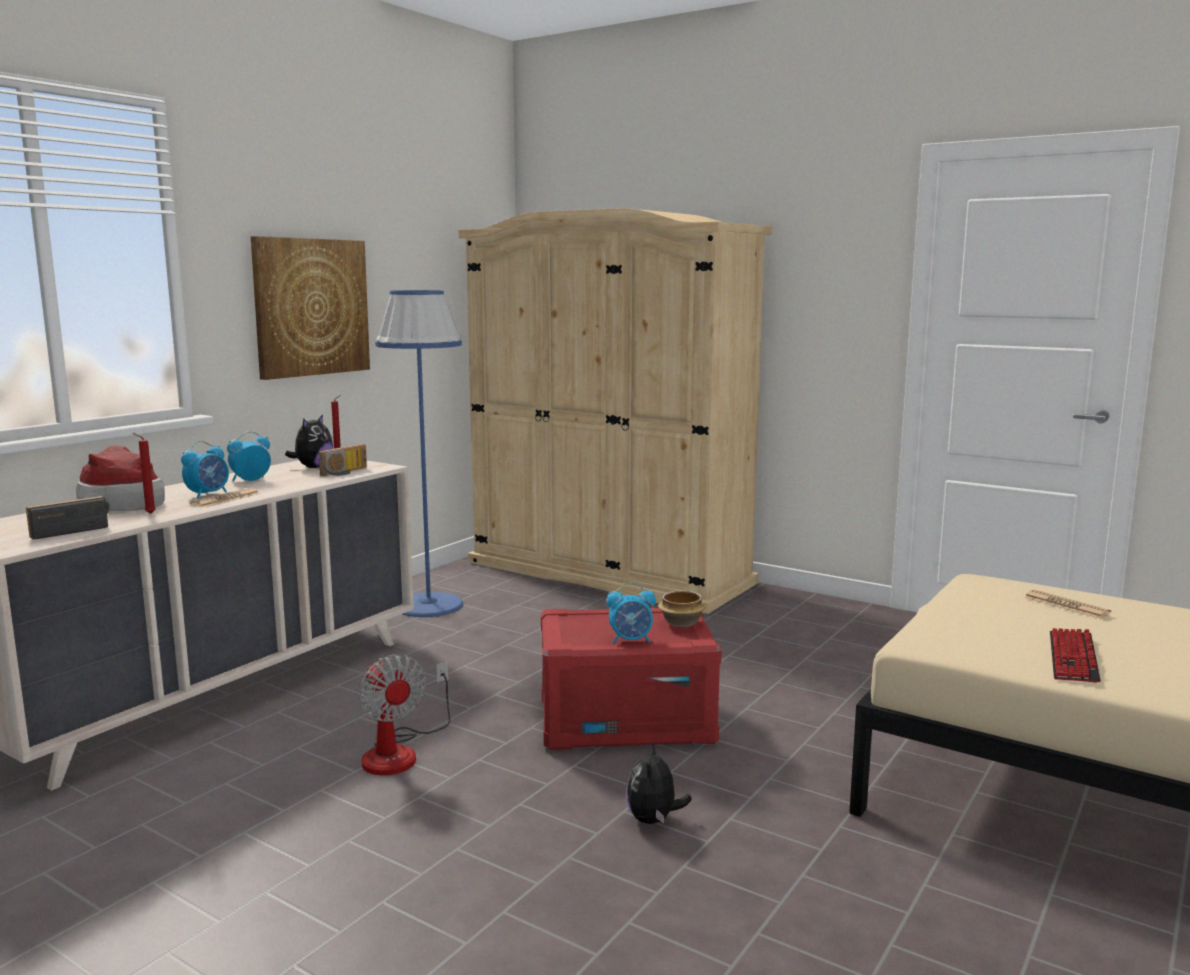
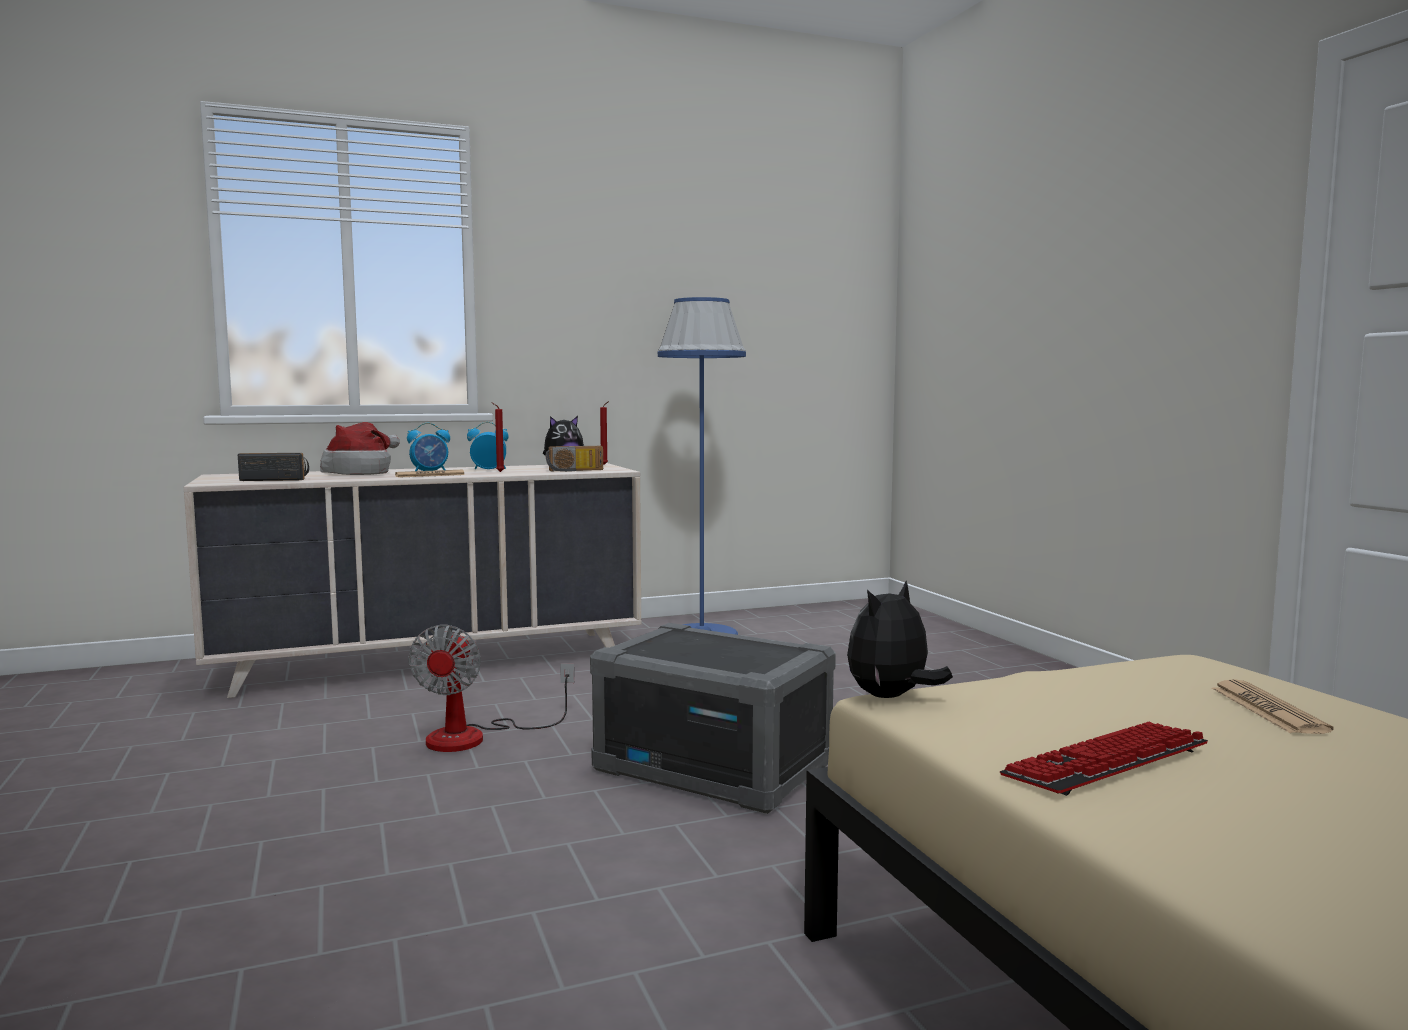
camera: 35 degrees right, 5 degrees down
red candle [133,433,156,514] -> red candle moved to [491,402,504,472]
picture [251,236,370,380] -> none
beige wardrobe [458,208,772,614] -> none
red storage box [541,608,722,750] -> grey storage box [590,623,836,814]
alarm clock [607,582,656,644] -> none
plush toy [627,742,692,824] -> plush toy moved to [847,581,953,698]
bowl [658,591,706,627] -> none

